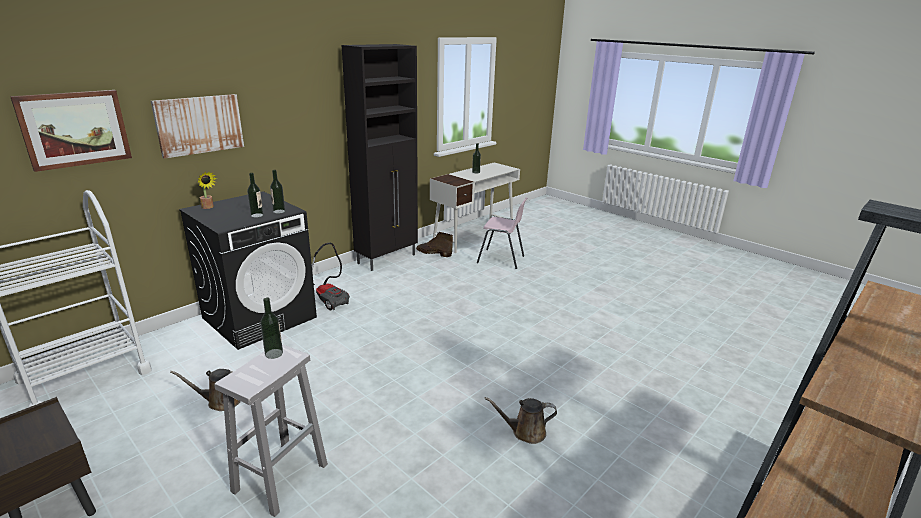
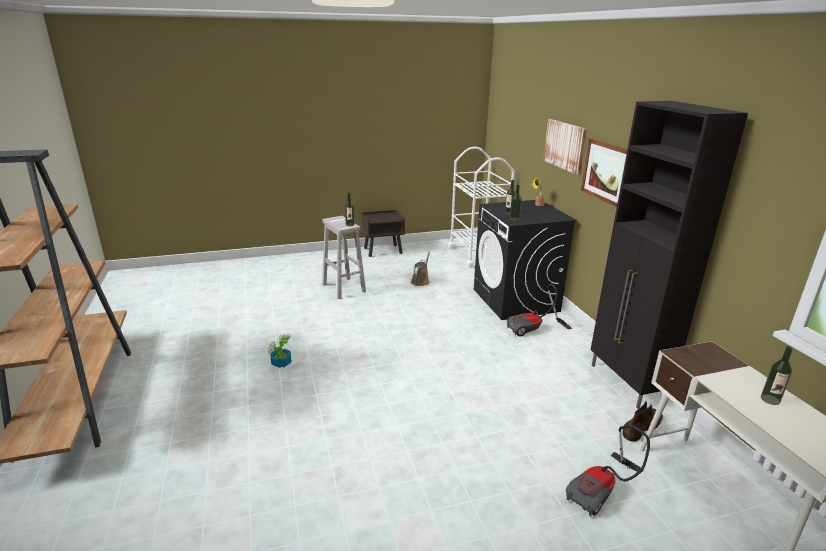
camera: 120 degrees right, 0 degrees up
picture [10,90,132,172] -> picture moved to [581,139,627,207]
pink chair [477,197,527,269] -> vacuum cleaner [566,425,650,516]
brown watering can [485,397,557,444] -> potted plant [268,334,292,368]

